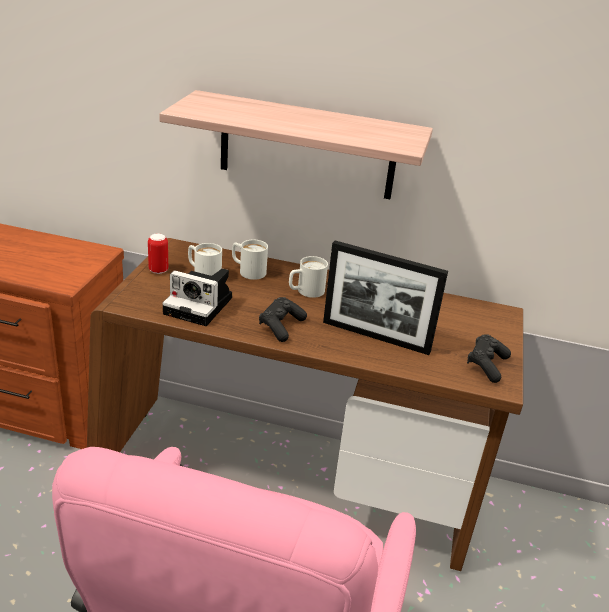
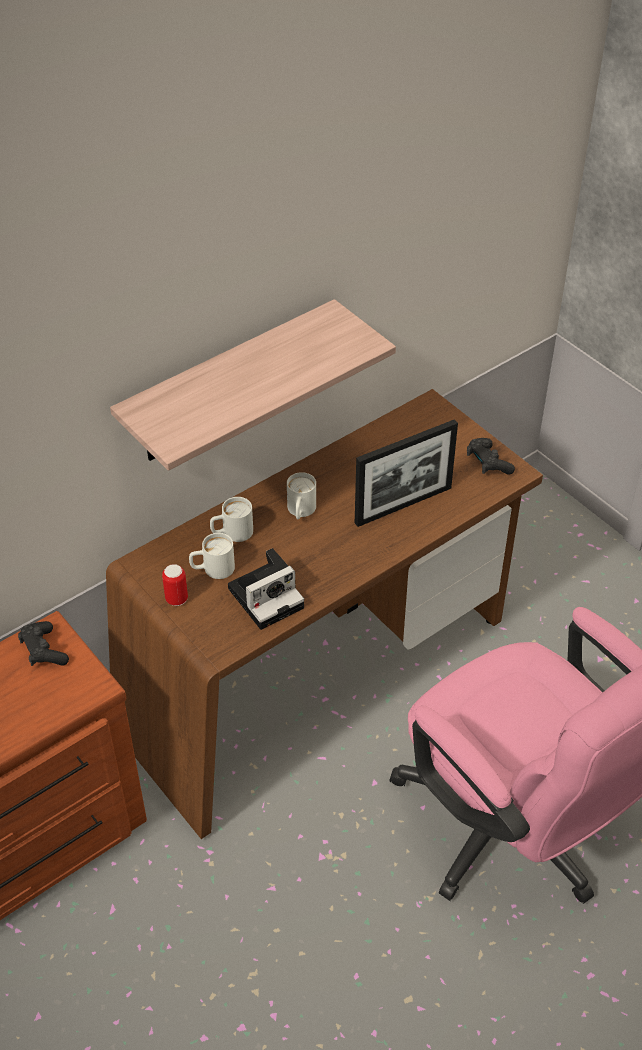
camera: 50 degrees left, 15 degrees up
black game controller [259,297,307,342] -> black game controller moved to [18,621,69,666]

